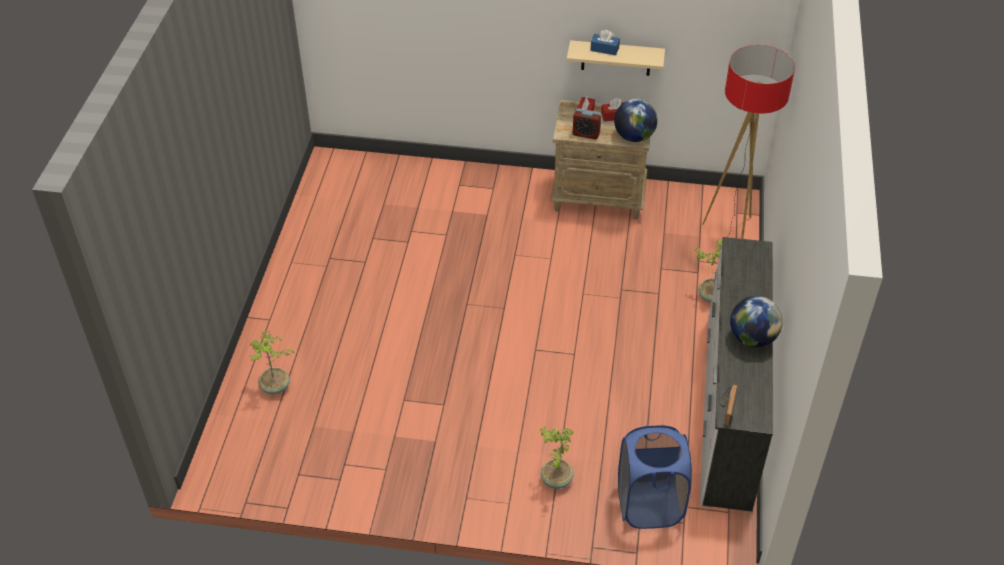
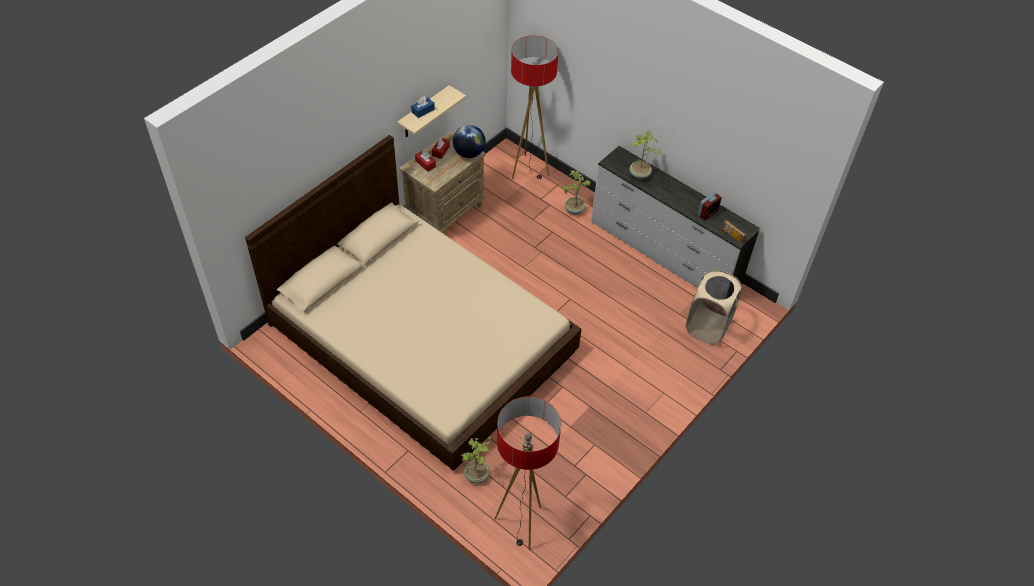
camera: 60 degrees left, 5 degrees up
potted plant [540,427,574,489] -> potted plant moved to [629,130,661,179]
alarm clock [573,108,602,140] -> alarm clock moved to [697,192,722,220]
blue laundry basket [618,425,692,529] -> beige laundry basket [686,270,743,345]
globe [730,296,783,347] -> none
none -> beige bed [245,135,581,470]
none -> floor lamp [495,397,561,550]

